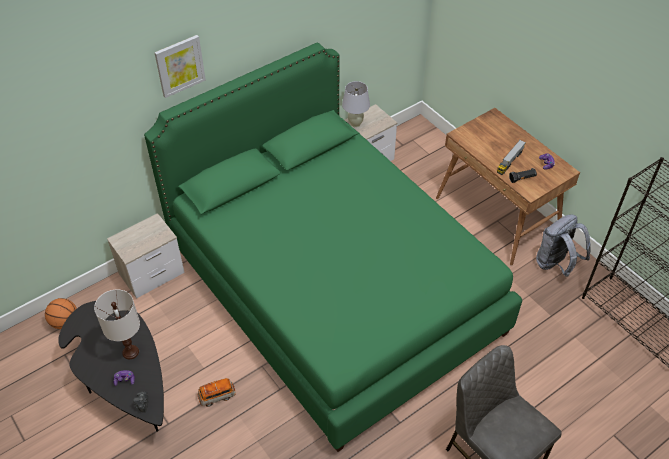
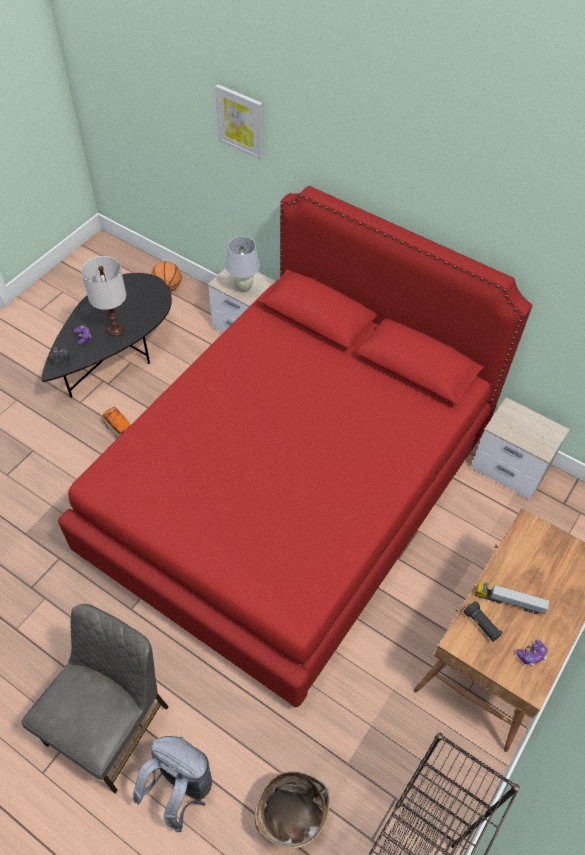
camera: 70 degrees right, 5 degrees up
green bed [144,43,522,452] -> red bed [58,186,532,708]
picture [154,35,206,98] -> picture moved to [215,84,263,160]
white table lamp [342,81,370,127] -> white table lamp moved to [226,236,260,293]
grey backpack [536,214,591,277] -> grey backpack moved to [133,736,212,832]
none -> basket [255,771,330,849]

